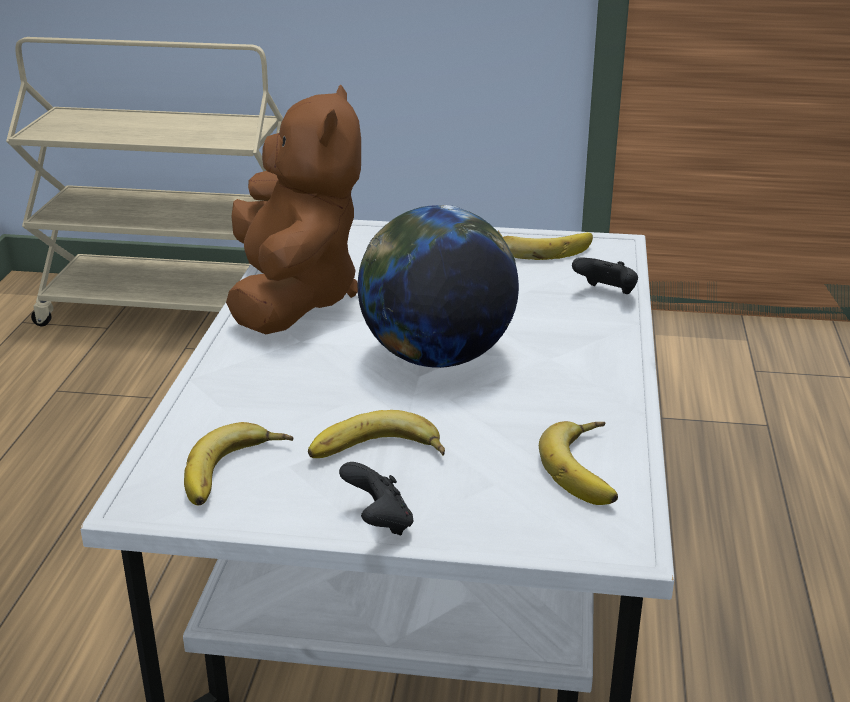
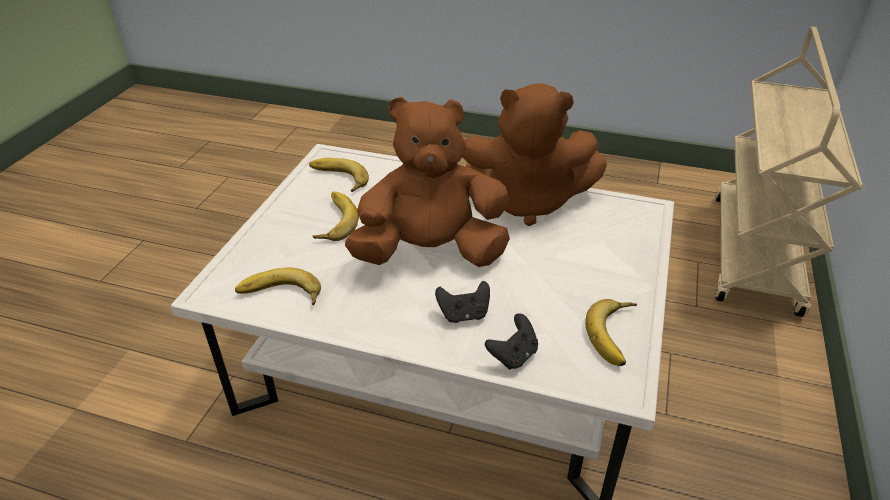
camera: 100 degrees right, 10 degrees up
black game controller [339,462,413,535] -> black game controller moved to [435,281,490,323]
globe [358,205,519,368] -> brown plush toy [345,97,510,267]

